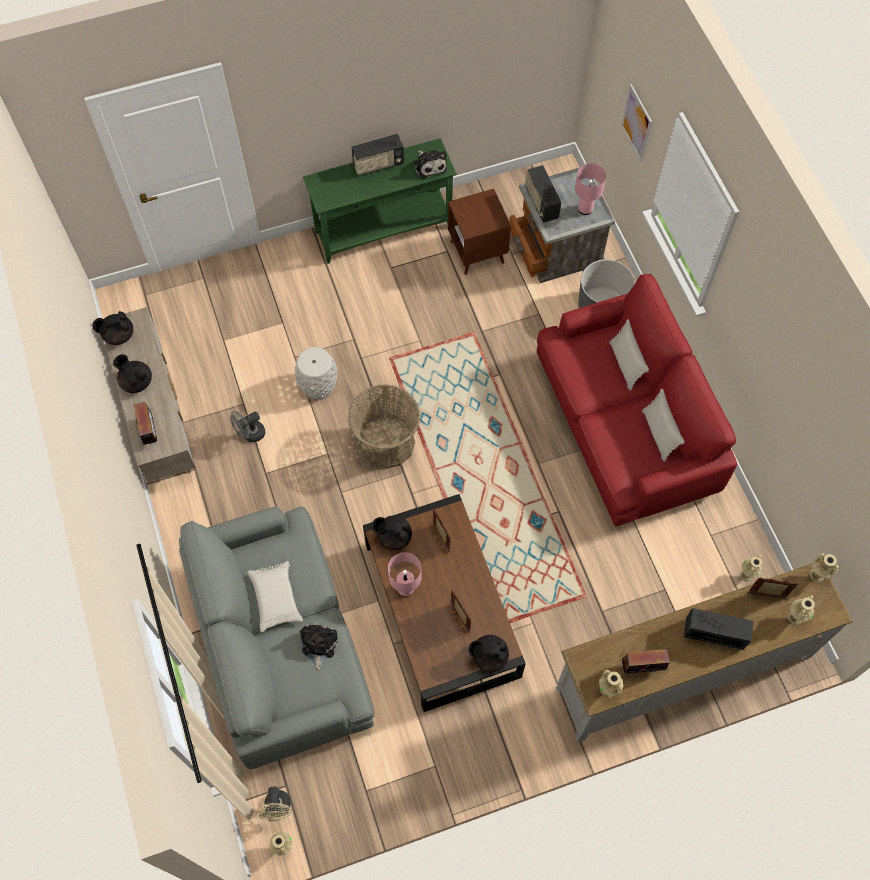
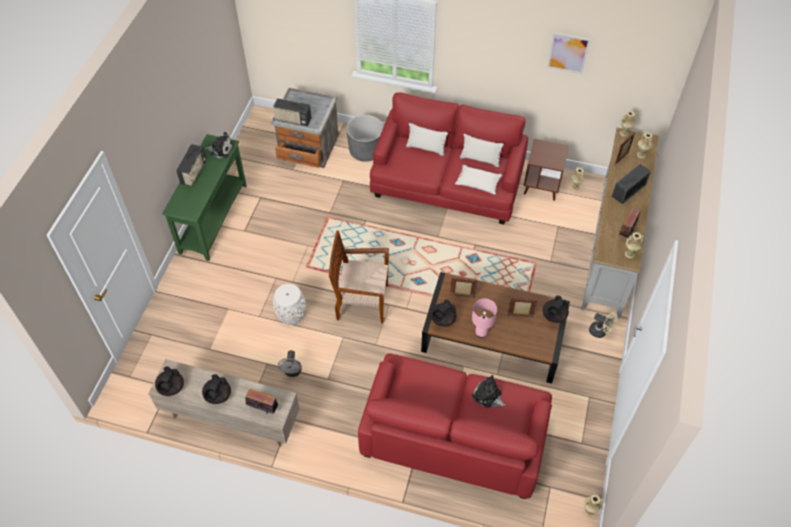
camera: 55 degrees left, 10 degrees down
black teapot [113,354,152,393] -> black teapot turned 60 degrees counterclockwise [202,374,231,404]
grey sofa [179,506,374,769] -> red sofa [358,353,552,499]
white pillow [247,561,303,632] -> white pillow moved to [455,165,503,195]
beige fan [256,787,292,821] -> beige fan moved to [589,312,617,338]
basket [348,385,421,469] -> brown armchair [329,230,389,324]
brown side table [448,189,511,275] -> brown side table moved to [524,139,569,201]
pink table lamp [575,163,606,215] -> none
picture [621,84,652,162] -> picture moved to [547,33,591,74]

